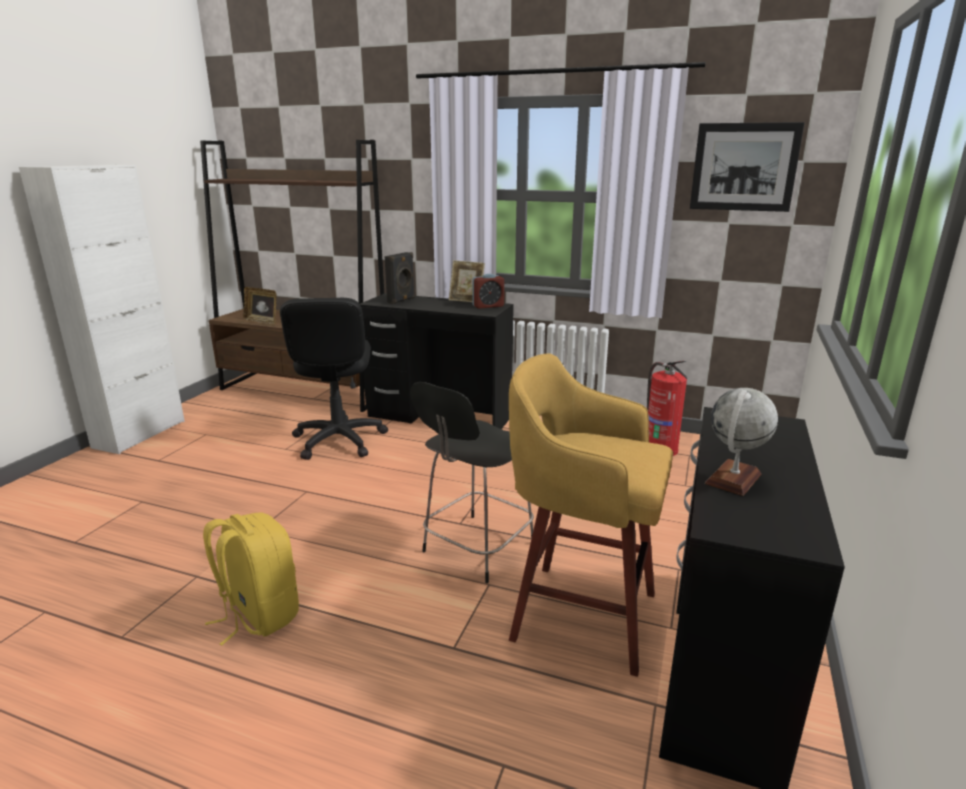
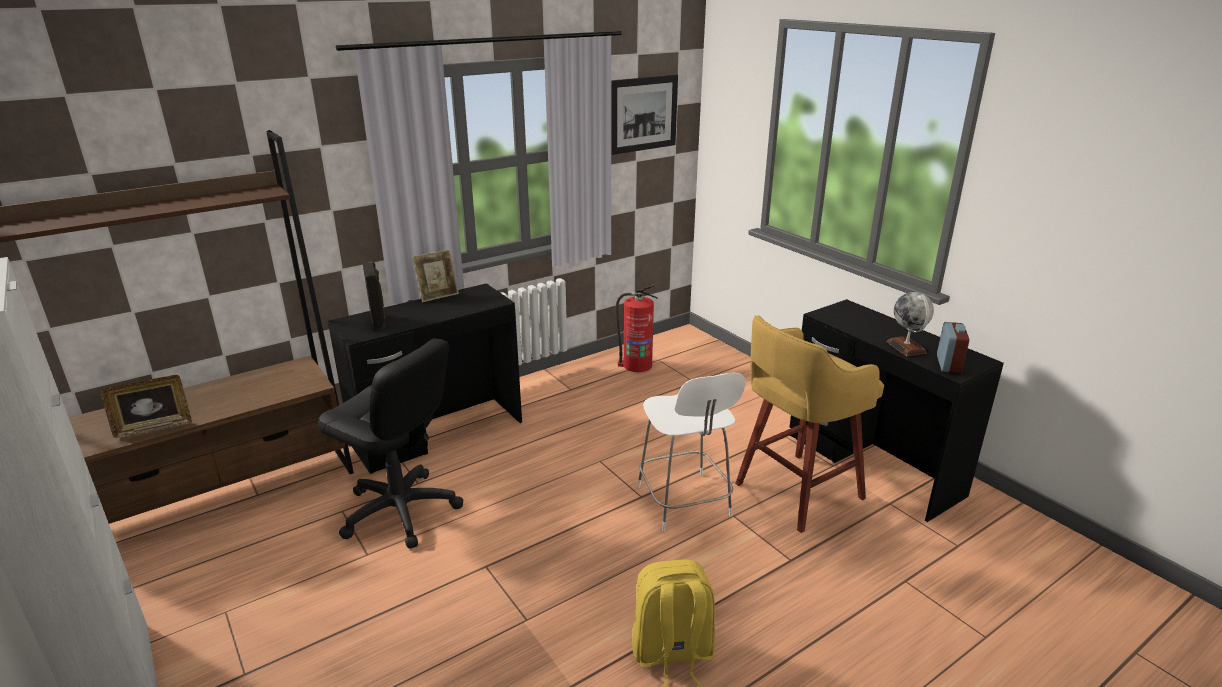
camera: 55 degrees left, 5 degrees up
black chair [410,382,534,583] -> white chair [637,372,746,531]
alarm clock [472,274,504,309] -> alarm clock moved to [937,322,969,373]

